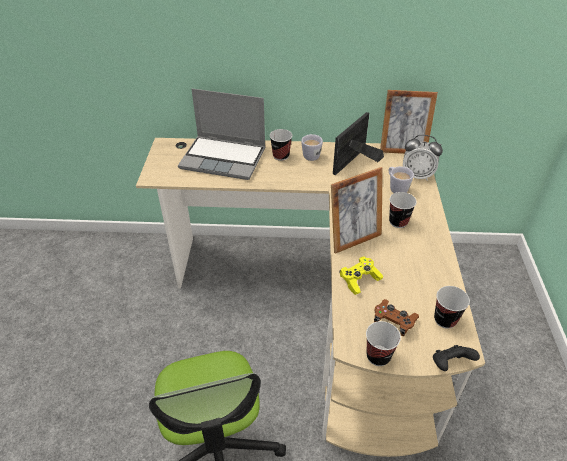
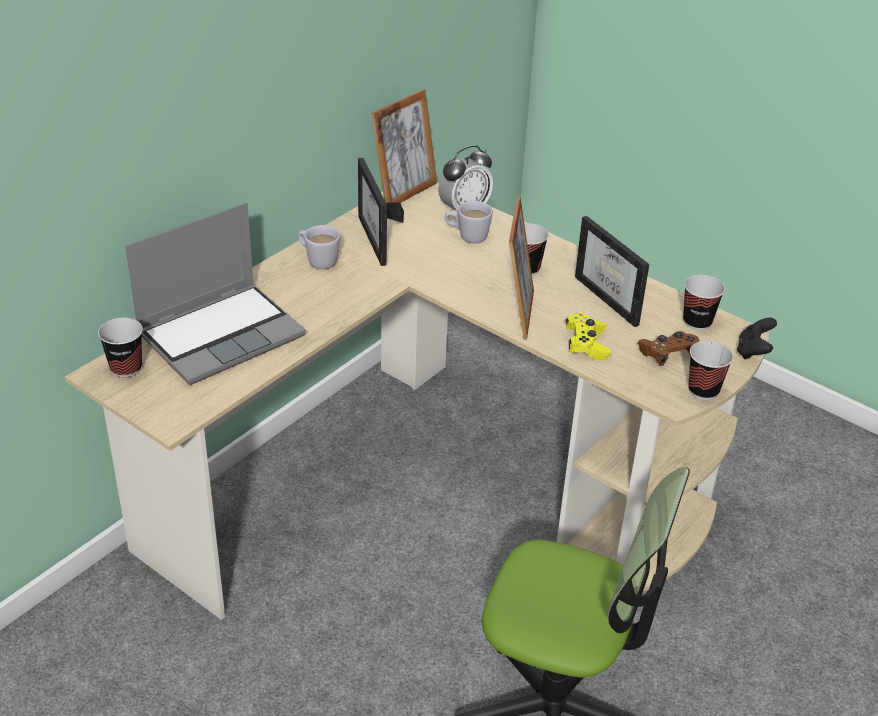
camera: 55 degrees left, 5 degrees down
cup [270,129,292,161] -> cup moved to [98,318,143,377]
none -> picture frame [575,216,649,327]

